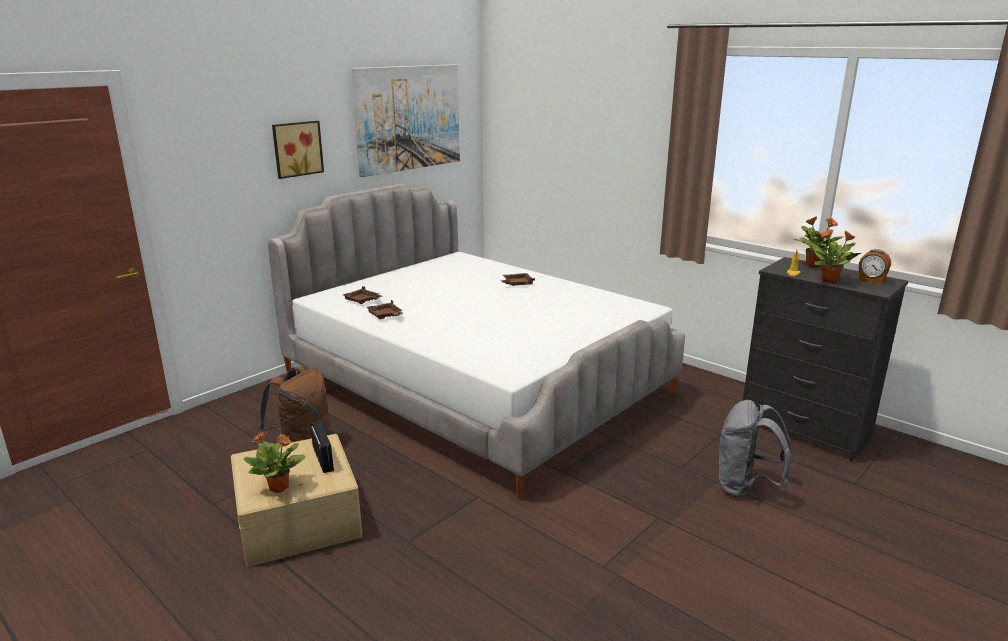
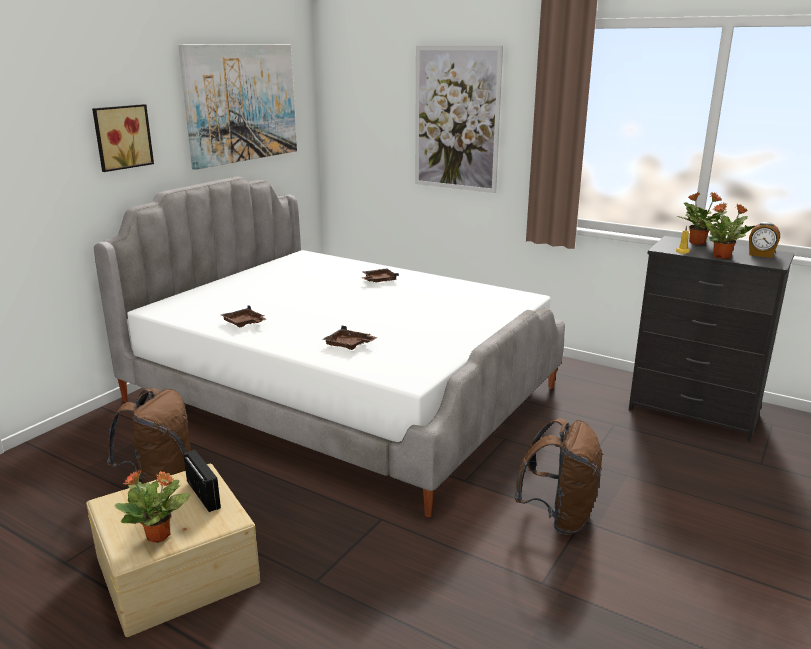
camera: 10 degrees left, 0 degrees up
brown tray [343,286,382,304] -> brown tray moved to [323,326,377,350]
grey backpack [719,400,791,498] -> none
none -> picture [415,46,503,193]
none -> brown backpack [514,418,604,535]

